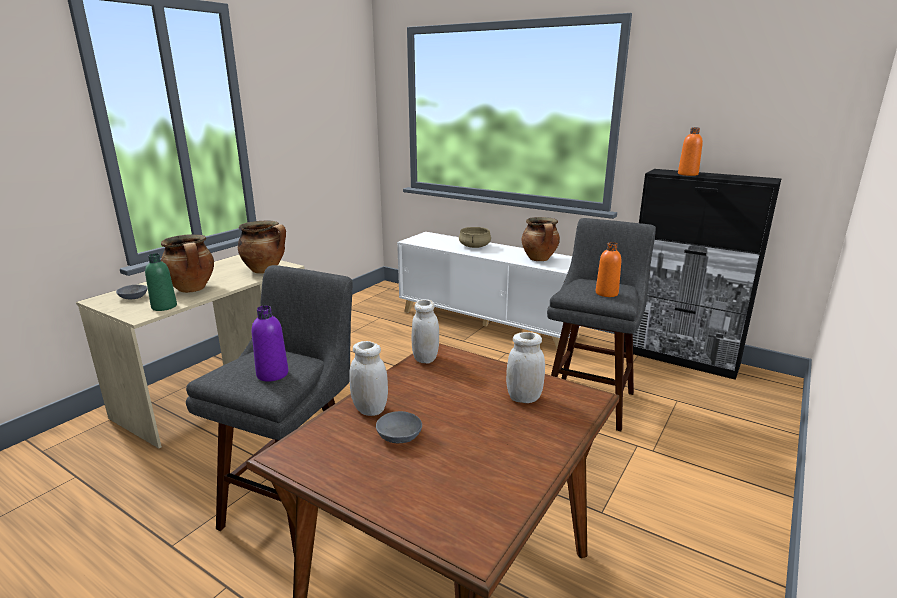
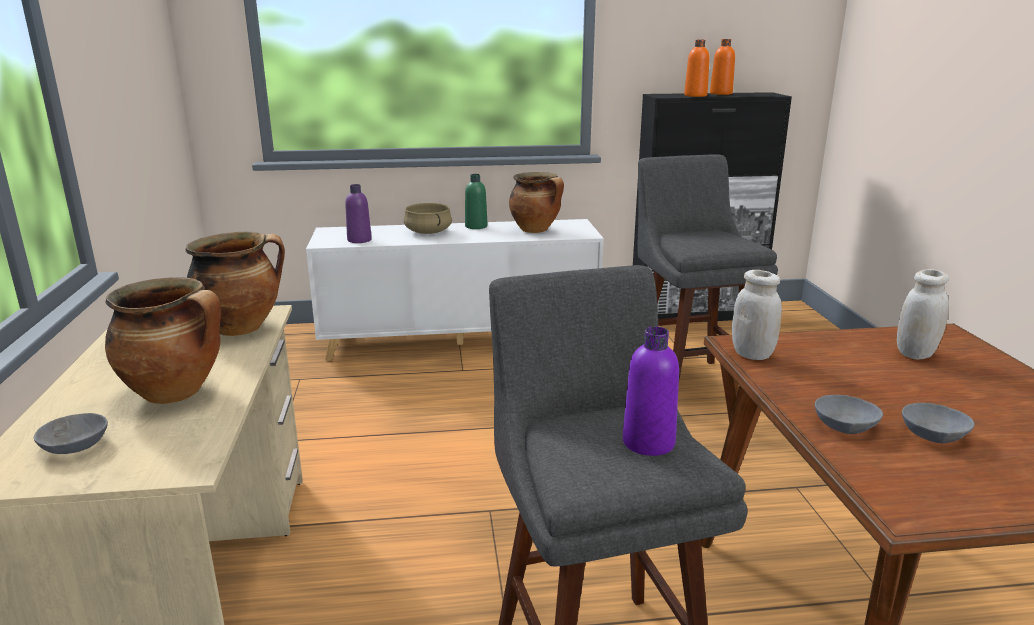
camera: 40 degrees left, 0 degrees up
green bottle [145,253,177,311] -> green bottle moved to [465,174,488,229]
white jar [349,341,388,416] -> grey bowl [815,395,883,434]
orange bottle [596,242,621,297] -> orange bottle moved to [710,39,735,95]
none -> purple bottle [345,184,372,243]

